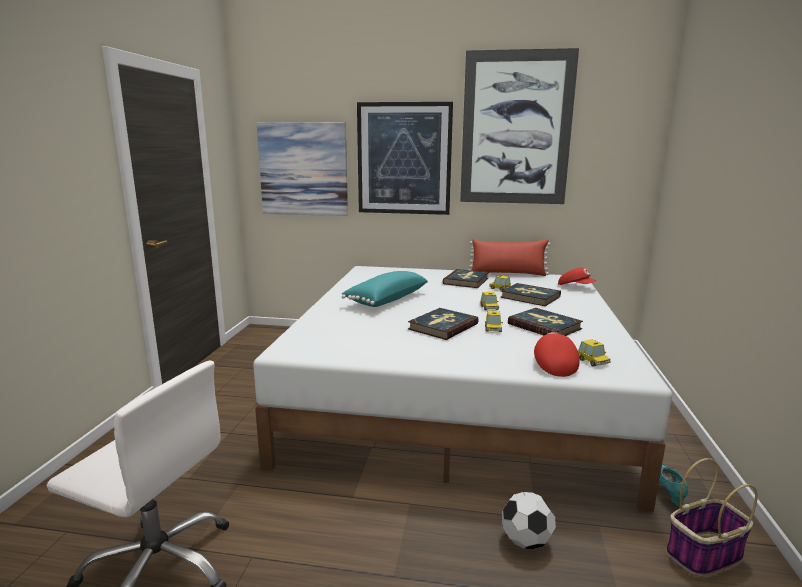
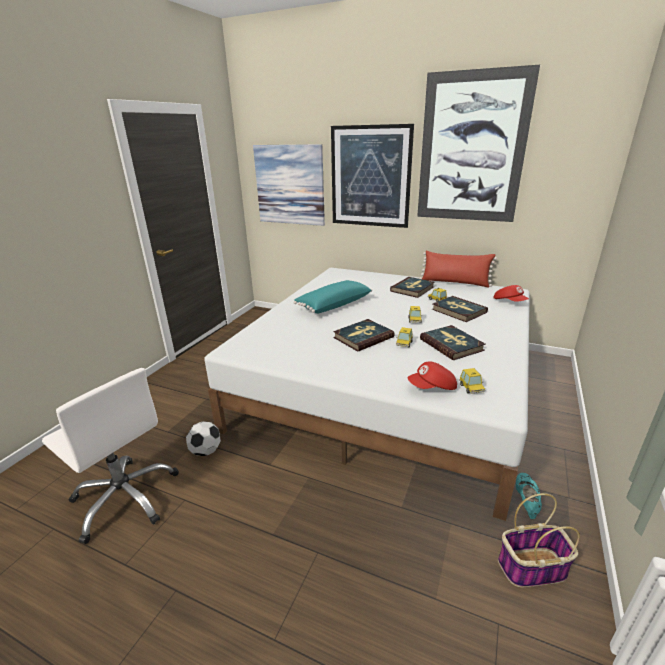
camera: 15 degrees right, 10 degrees up
football [502,492,556,549] -> football moved to [186,421,221,456]
red cap [534,332,580,377] -> red cap turned 120 degrees counterclockwise [407,362,457,390]

